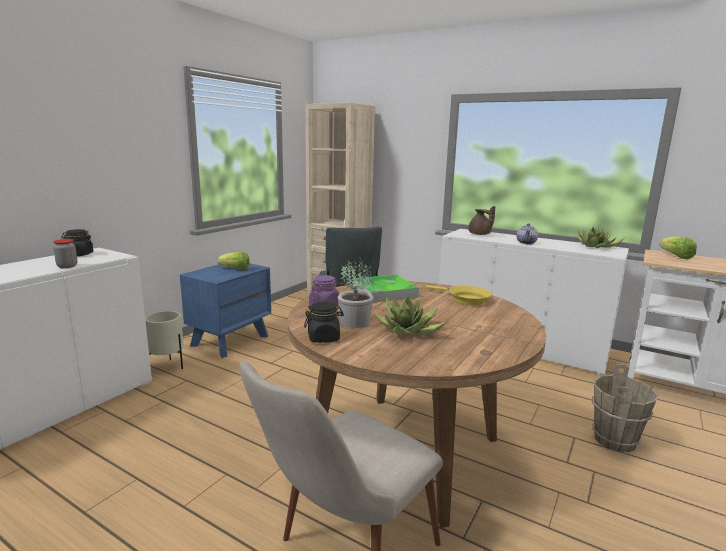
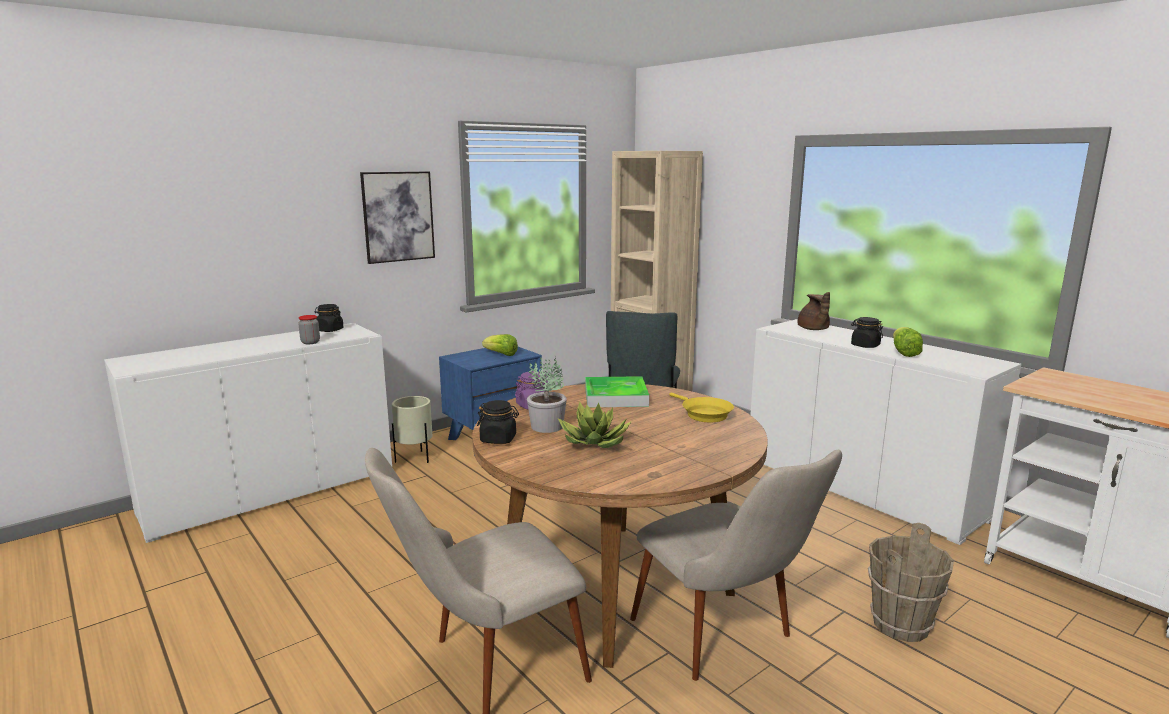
camera: 20 degrees right, 0 degrees up
teapot [517,223,538,244] -> black jar [851,317,883,348]
potted plant [577,226,625,248] -> none
lettuce [659,236,697,259] -> lettuce moved to [893,327,923,357]
none -> picture [360,172,435,264]
none -> beige chair [630,450,842,681]

